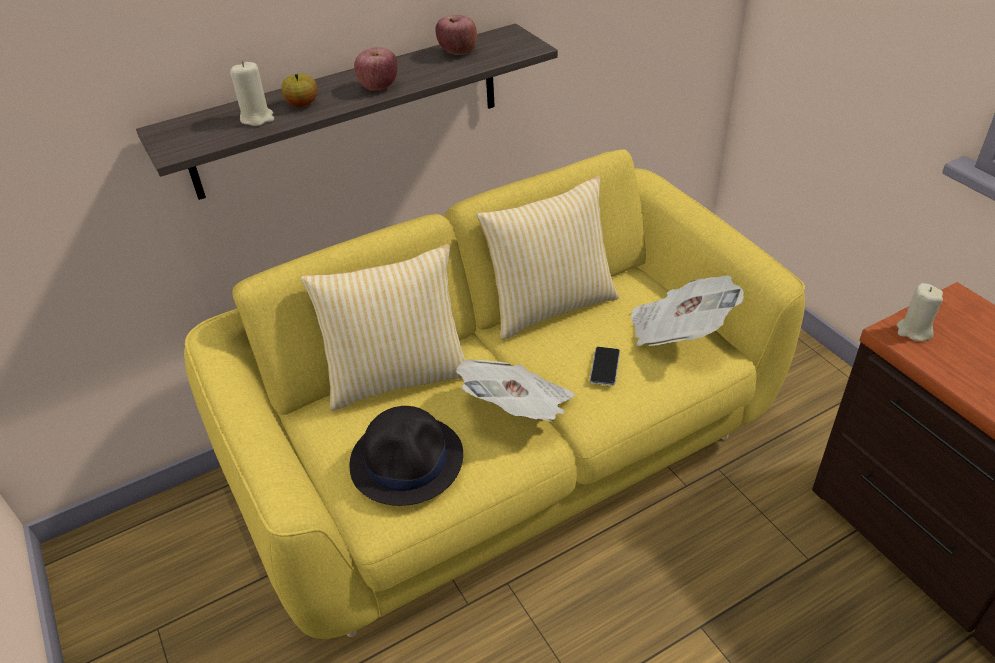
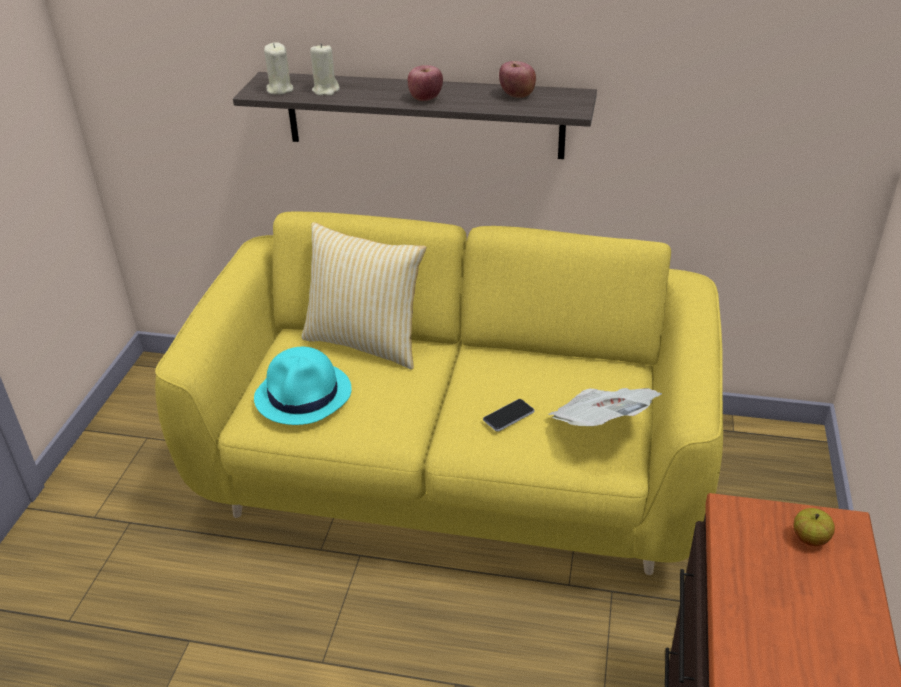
camera: 40 degrees right, 5 degrees down
apple [281,74,317,107] -> apple moved to [793,508,835,546]
black hat [350,406,463,506] -> turquoise hat [254,347,352,425]
newspaper [456,359,575,421] -> none
pillow [477,175,619,340] -> none
beige candle [897,283,943,341] -> beige candle moved to [264,42,293,95]

